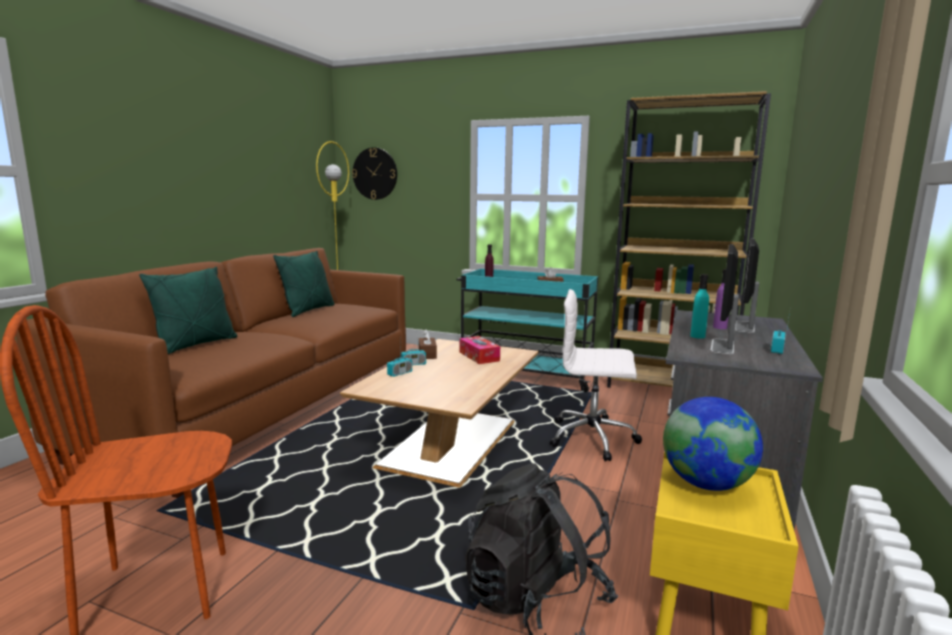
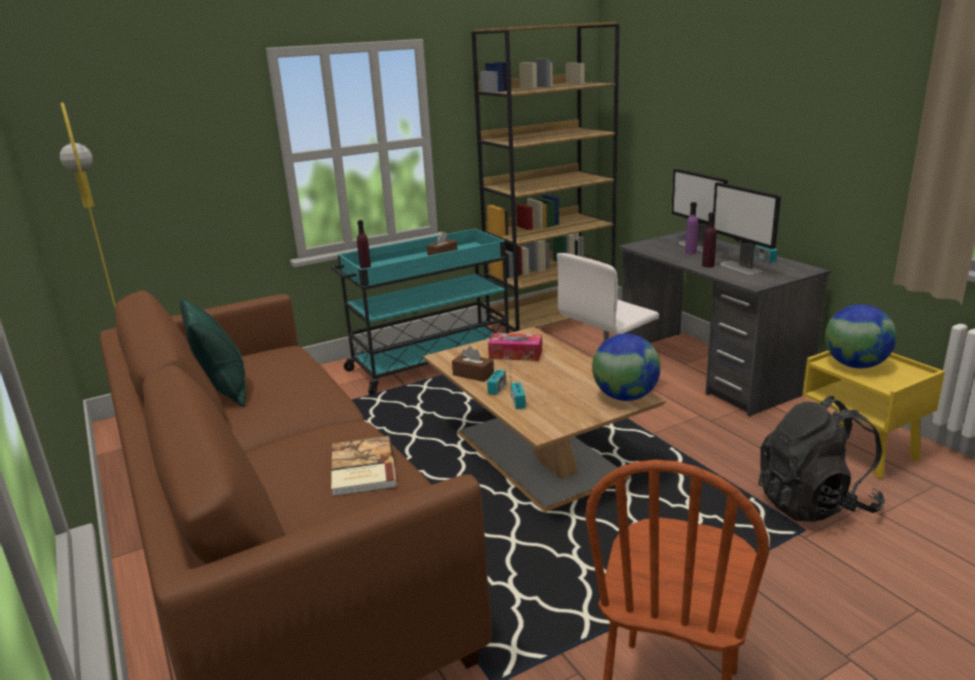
camera: 50 degrees left, 10 degrees up
green pillow [139,267,238,354] -> none
wall clock [352,147,397,200] -> none
turquoise bottle [690,274,709,339] -> purple bottle [702,212,717,268]
none -> book [331,436,397,497]
none -> globe [592,334,661,401]

